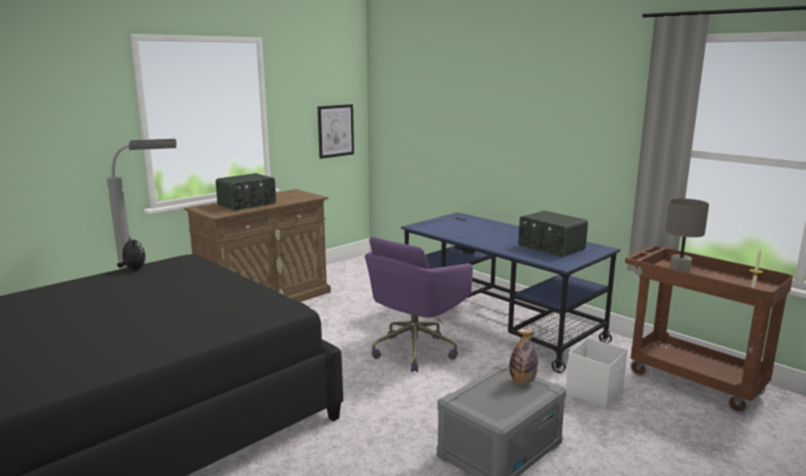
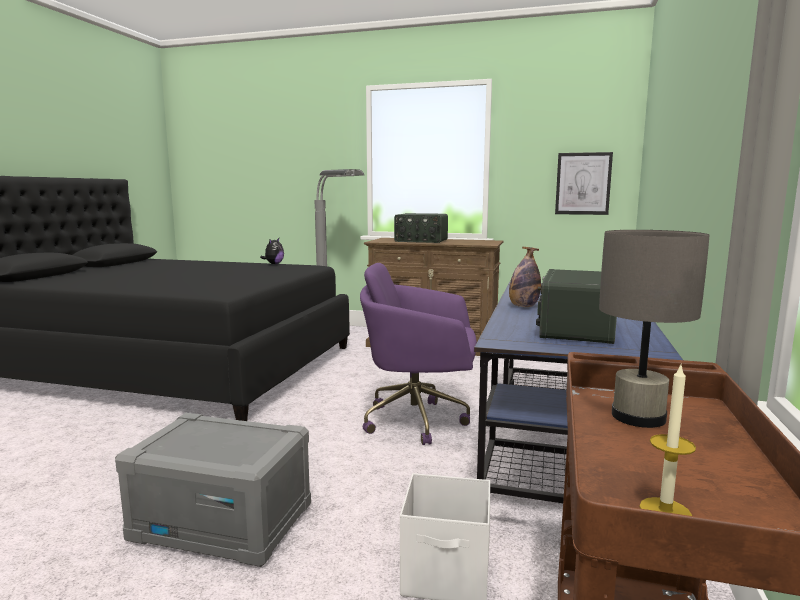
camera: 60 degrees right, 5 degrees down
bottle [509,329,538,384] -> bottle moved to [509,247,541,307]

